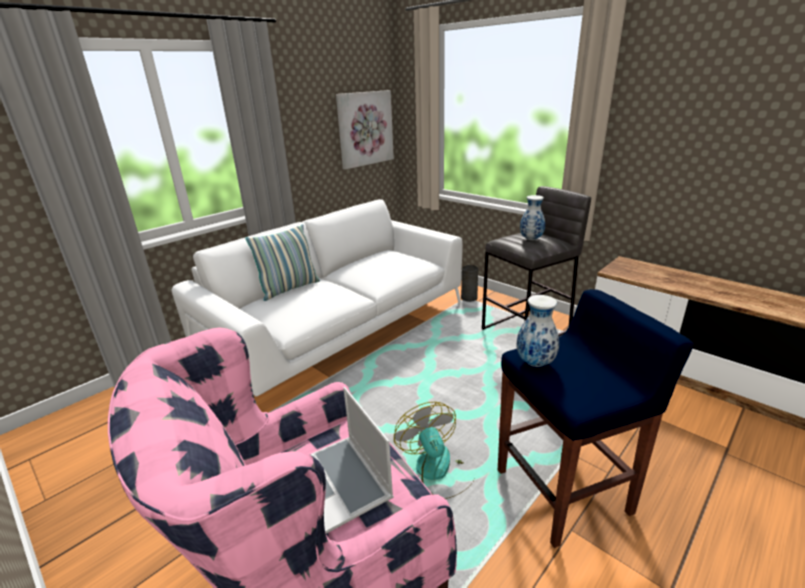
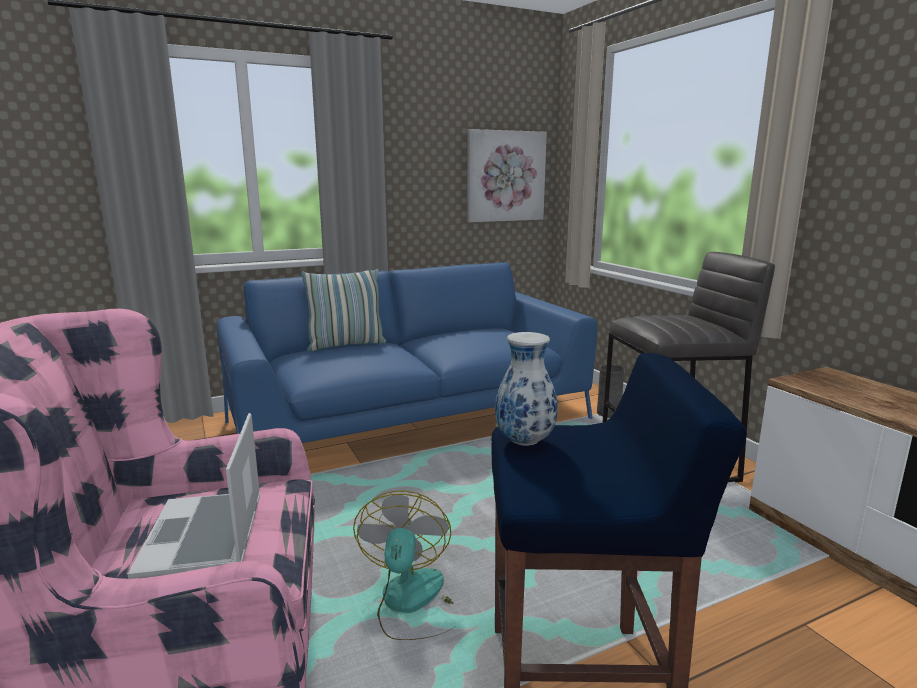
camera: 20 degrees right, 10 degrees down
white sofa [172,199,463,397] -> blue sofa [217,262,597,443]
vase [520,195,545,240] -> none

